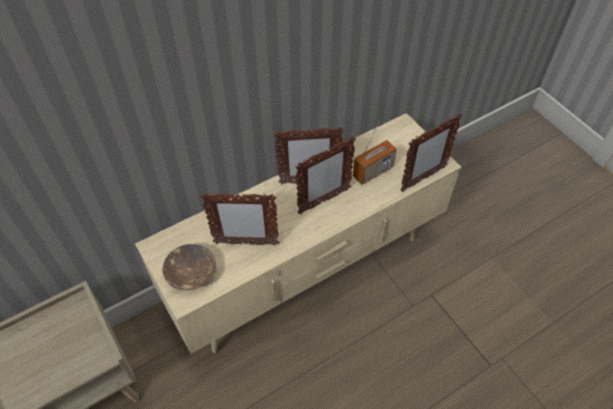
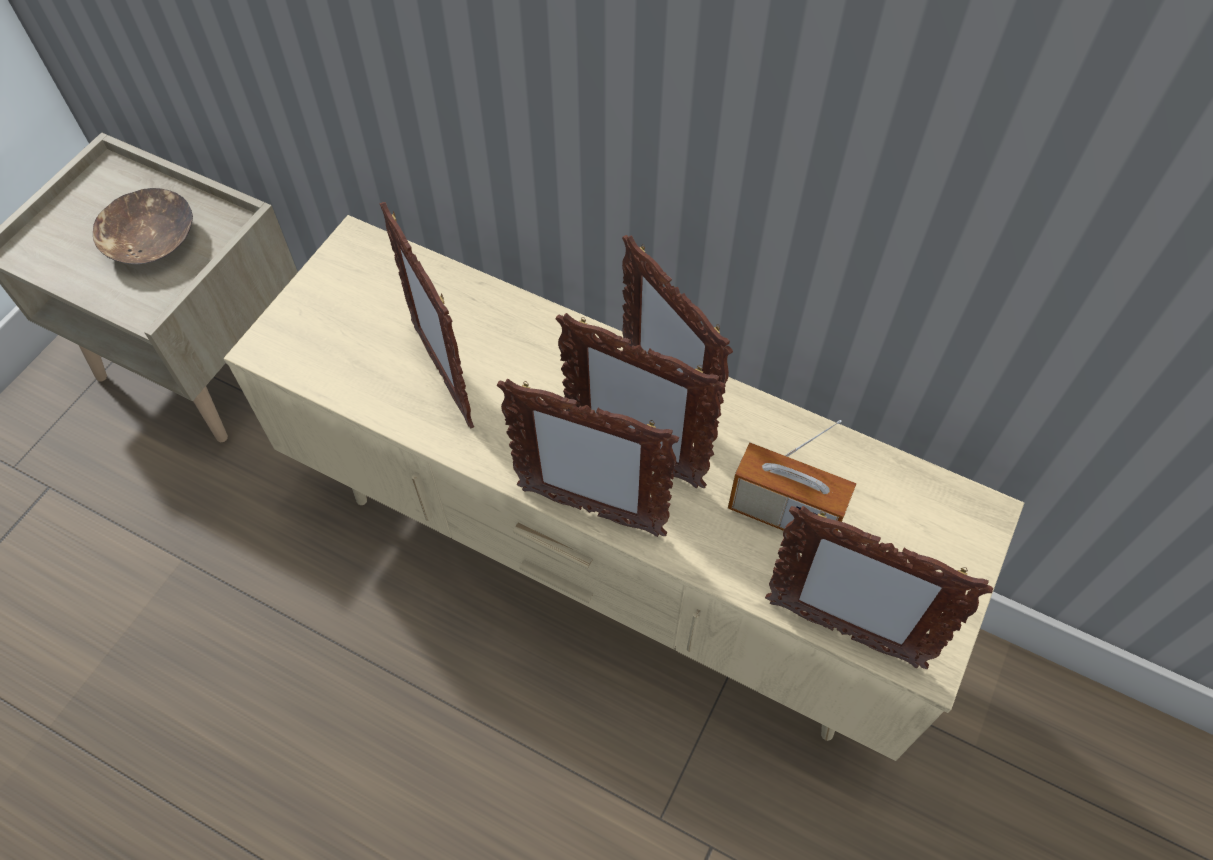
camera: 60 degrees right, 5 degrees up
brown bowl [163,244,216,290] -> brown bowl moved to [93,188,193,264]
none -> picture frame [497,379,679,537]

